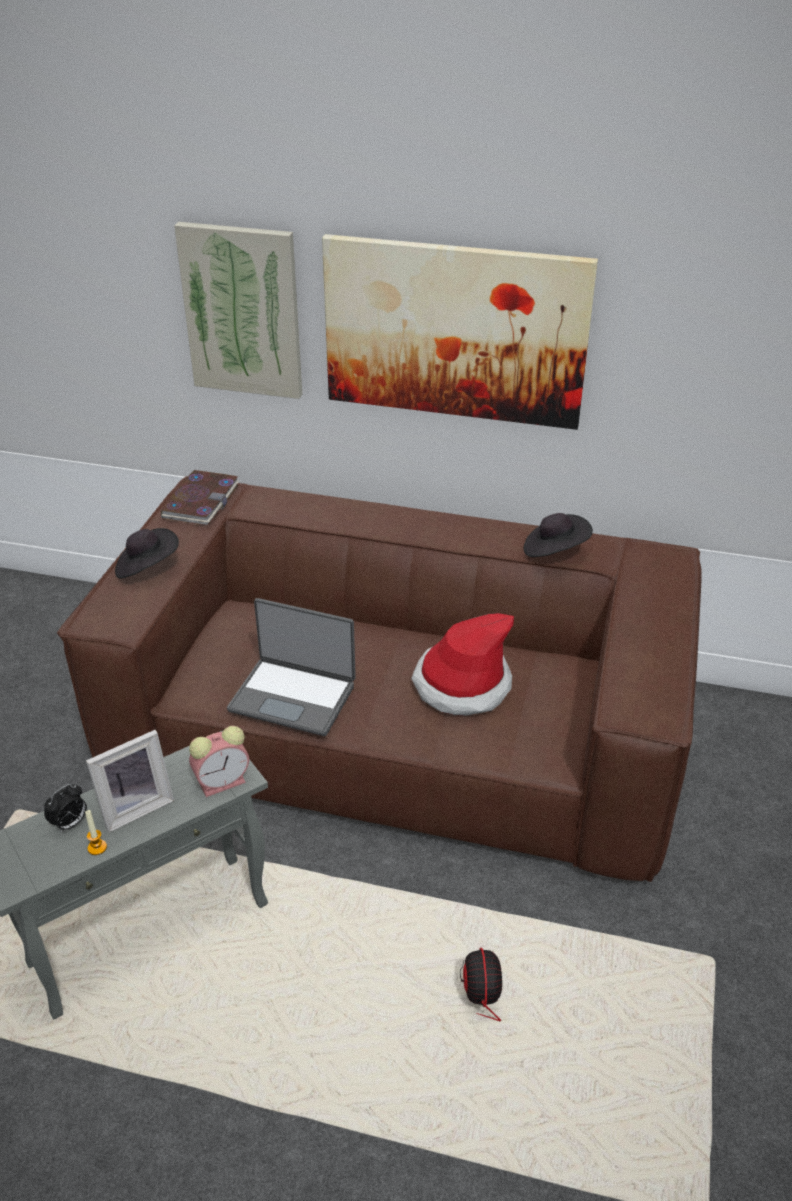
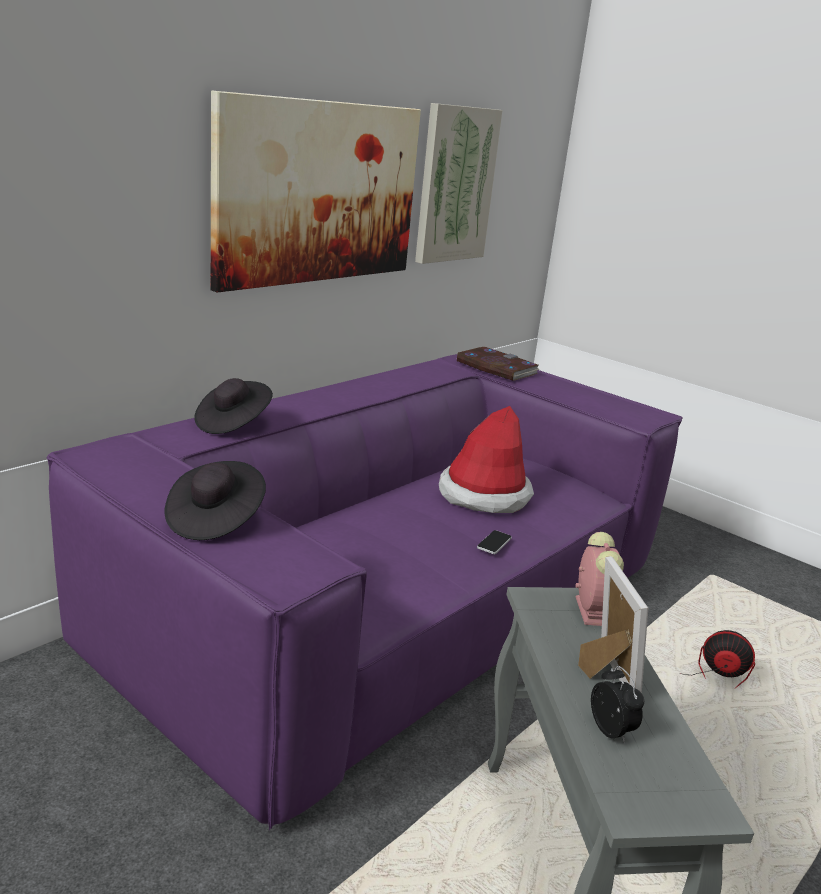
camera: 65 degrees left, 15 degrees down
brown sofa [57,476,702,882] -> purple sofa [46,354,683,830]
candle [85,810,107,855] -> none
book [161,470,239,526] -> book moved to [456,347,539,381]
picture [174,222,302,399] -> picture moved to [415,103,502,264]
laptop [227,598,356,736] -> none
black hat [524,513,593,557] -> black hat moved to [194,378,273,434]
none -> phone [477,530,512,554]

